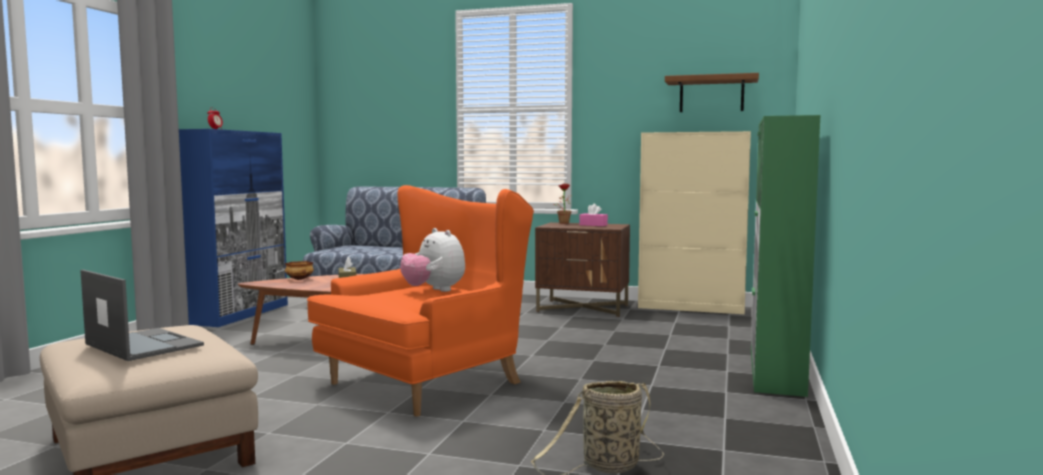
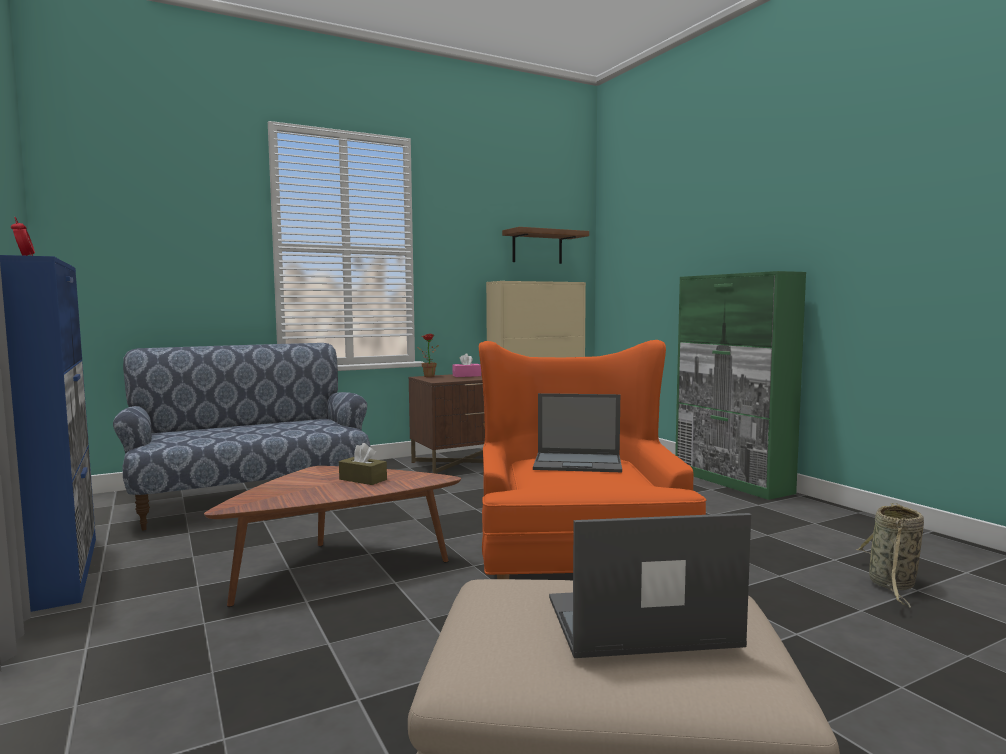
camera: 45 degrees left, 0 degrees up
bowl [285,261,314,280] -> none
plush toy [400,228,465,292] -> laptop [533,393,622,472]

